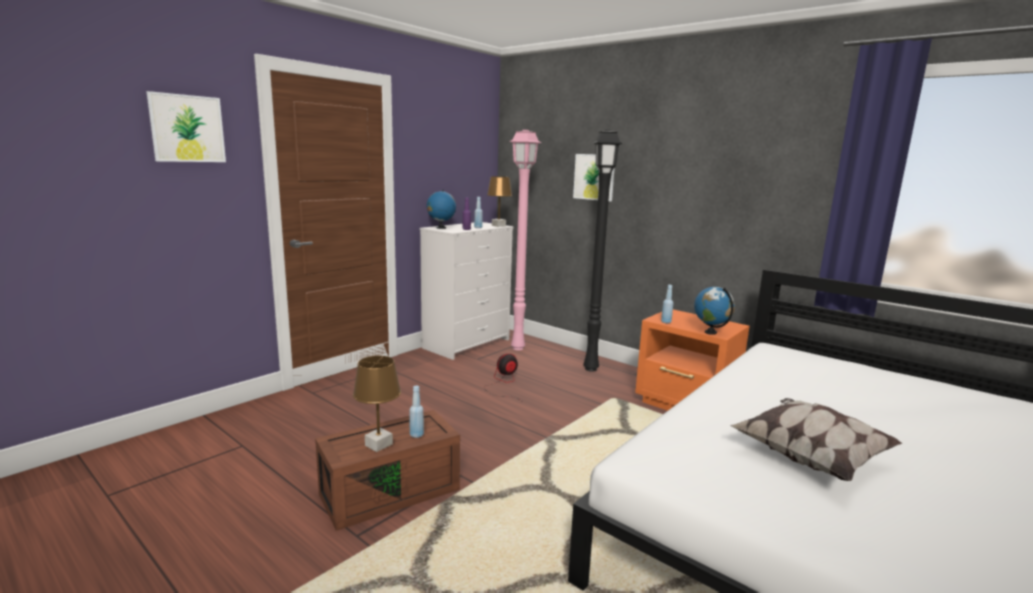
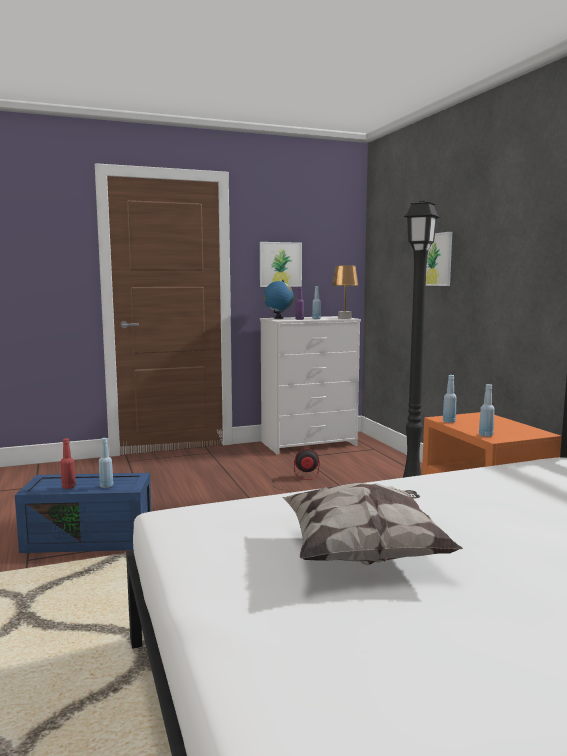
camera: 30 degrees right, 5 degrees down
picture [146,91,226,162] -> picture moved to [260,242,302,287]
brown storage box [315,410,460,531] -> blue storage box [15,473,151,553]
brown table lamp [353,356,401,452] -> red bottle [61,438,76,489]
pink floor lamp [509,130,541,350] -> none
globe [694,287,735,335] -> blue bottle [479,384,495,437]

